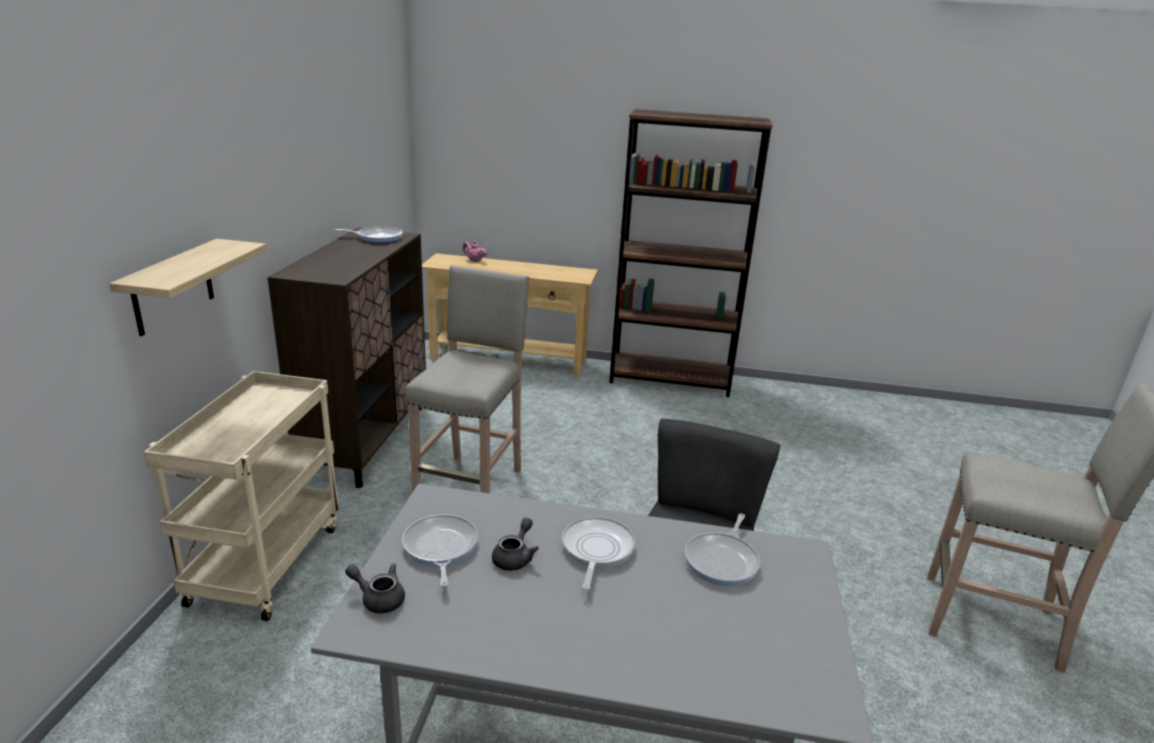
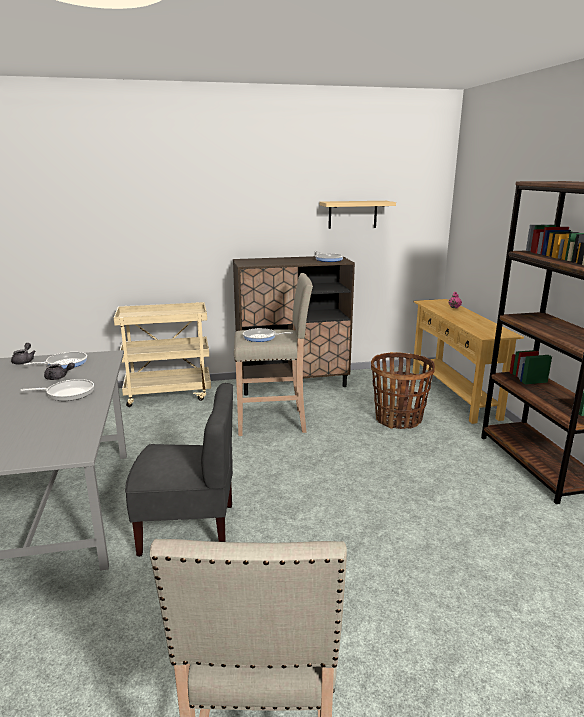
camera: 70 degrees right, 5 degrees down
shelf [109,239,267,336] -> shelf moved to [319,201,396,229]
frying pan [684,514,760,586] -> frying pan moved to [243,328,293,342]
none -> basket [371,352,435,429]

